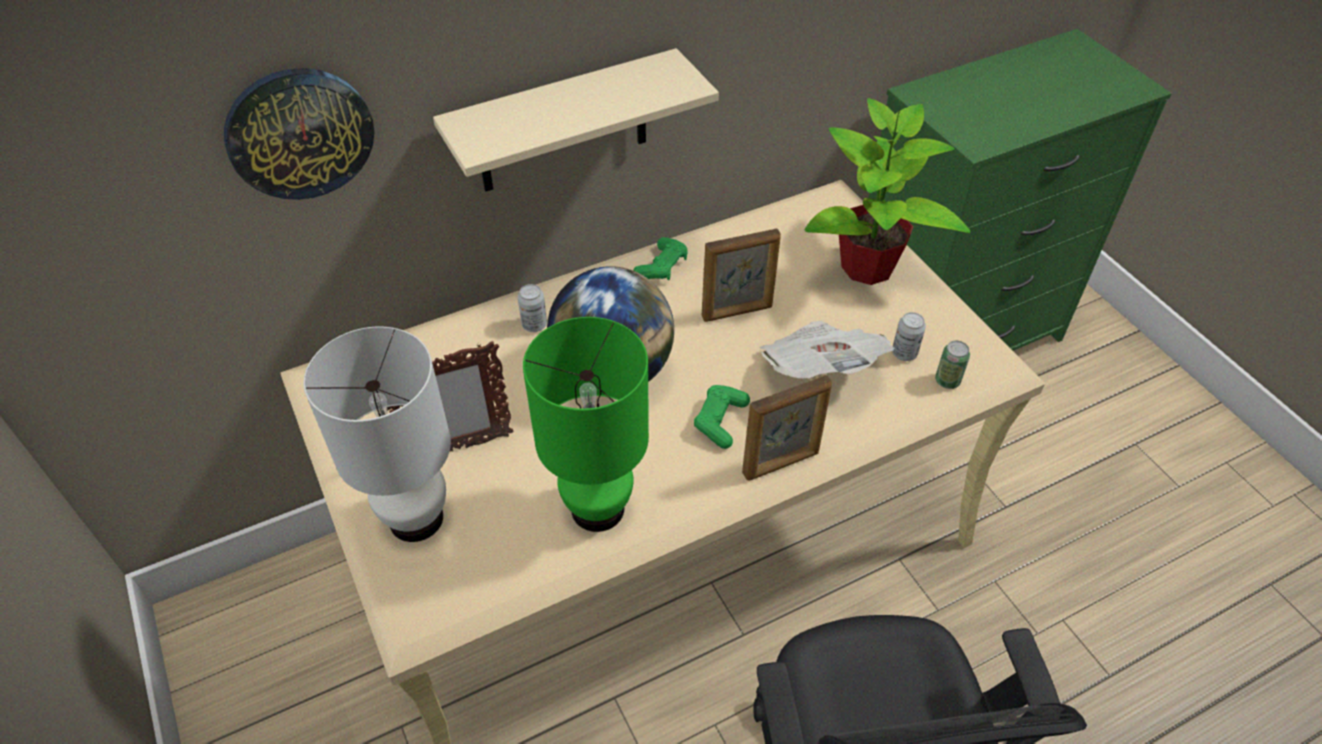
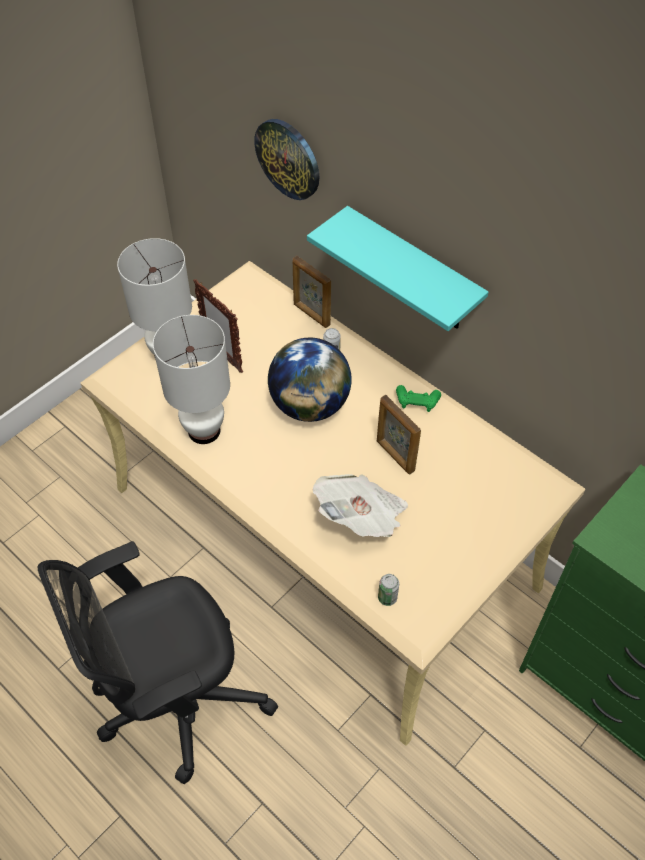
camera: 70 degrees right, 5 degrees up
beige shelf [433,48,719,191] -> turquoise shelf [307,206,489,331]
green table lamp [523,317,649,532] -> white table lamp [153,315,230,444]
green game controller [694,385,750,449] -> none
picture frame [742,375,832,480] -> picture frame moved to [292,256,331,328]
potted plant [805,98,970,285] -> none
can [892,312,926,361] -> none

